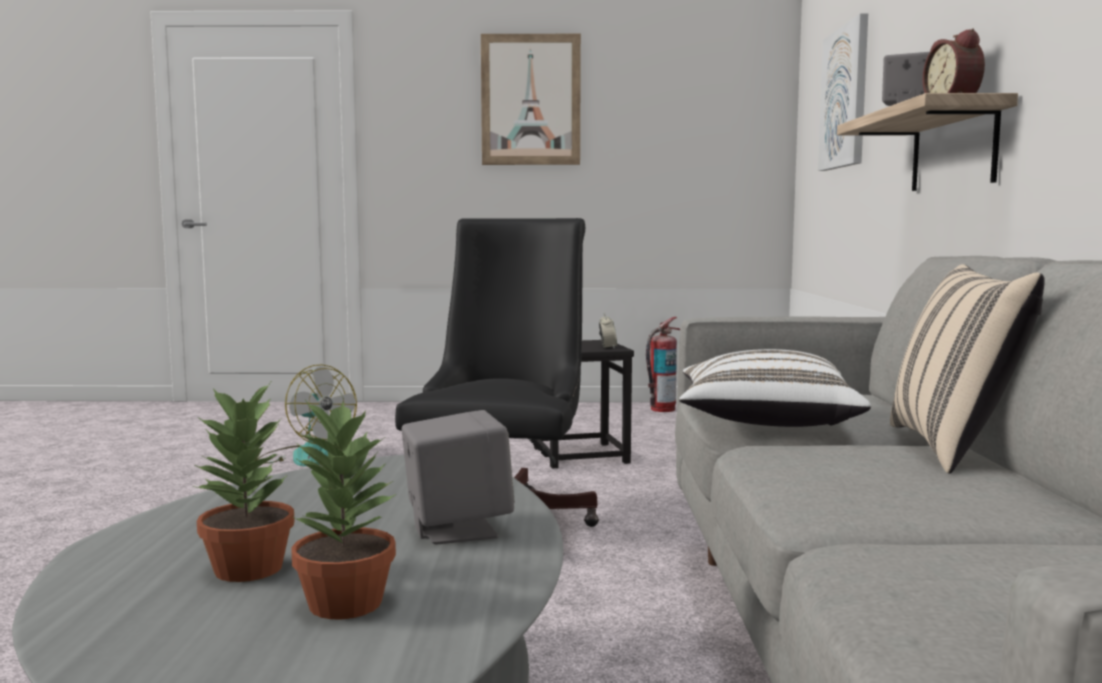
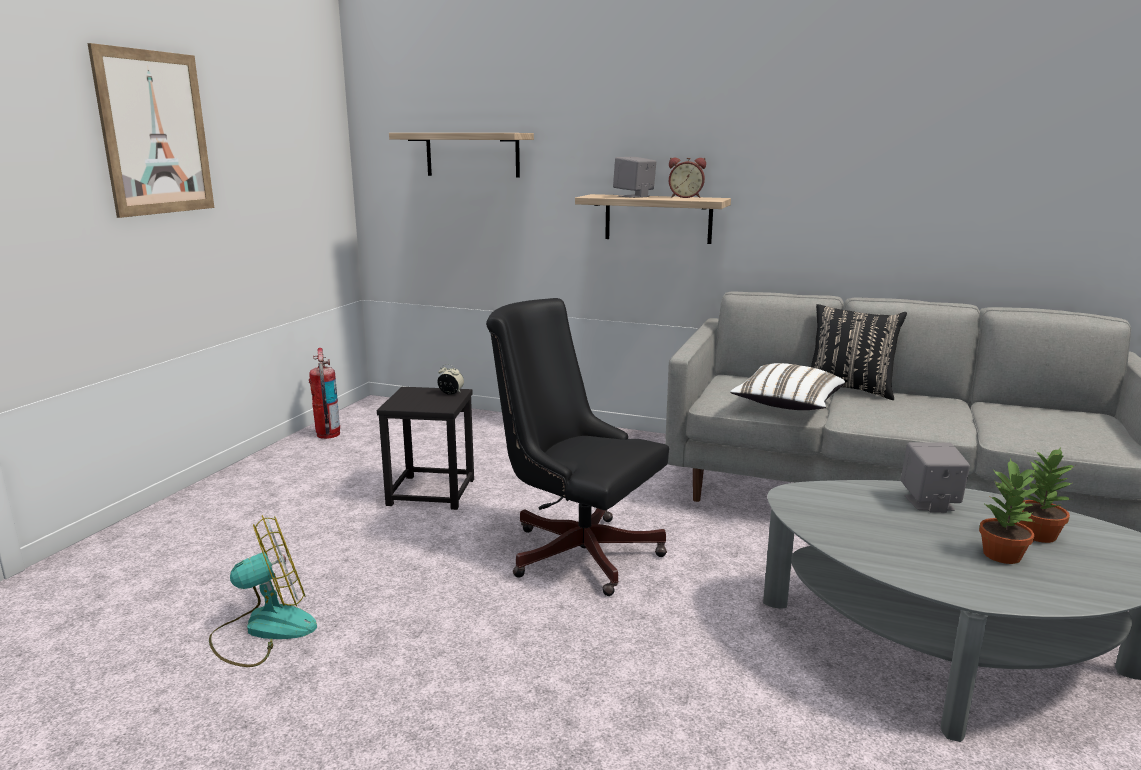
camera: 70 degrees left, 10 degrees up
picture [818,13,868,171] -> shelf [389,133,534,178]
beige pillow [890,264,1045,474] -> black pillow [811,304,907,400]

